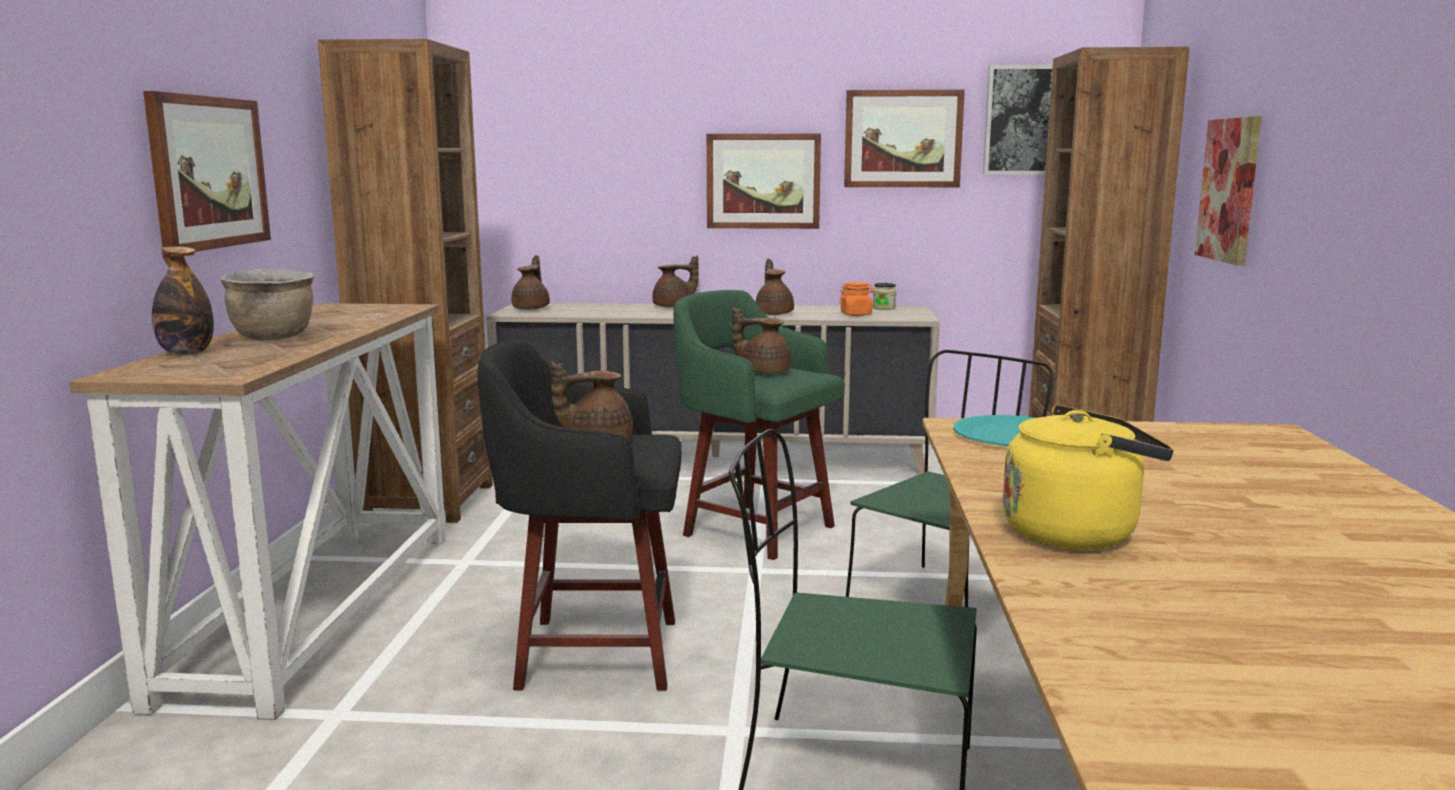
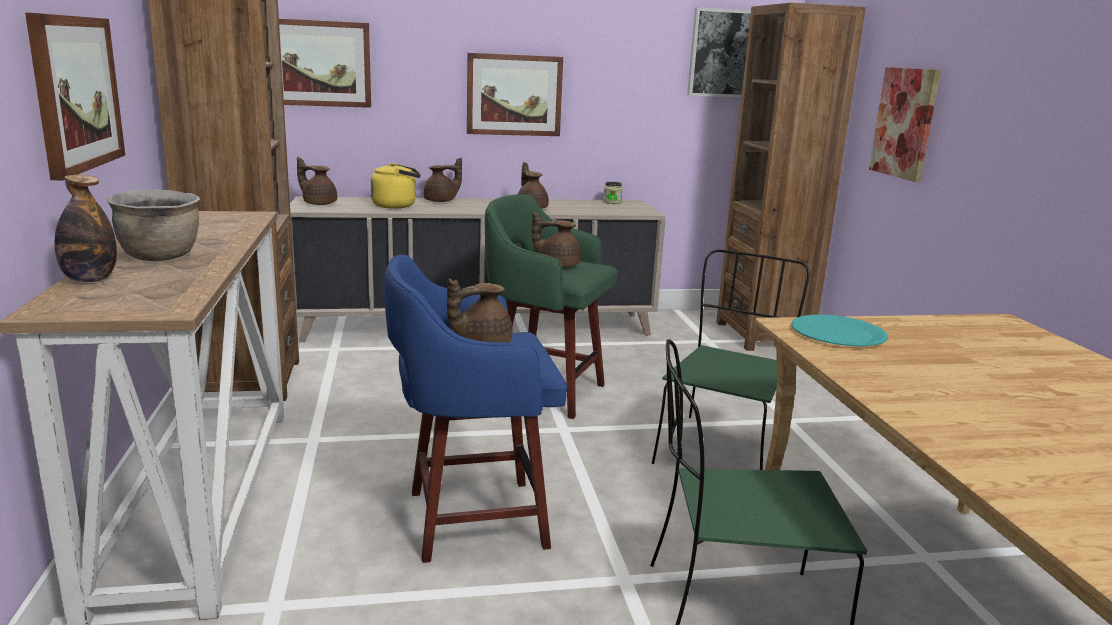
camera: 15 degrees left, 5 degrees up
black stool [477,339,681,691] -> blue stool [384,254,567,563]
brown teapot [511,255,550,310] -> brown teapot turned 60 degrees counterclockwise [297,157,337,205]
orange jar [839,282,875,316] -> none
picture [844,90,965,187] -> picture moved to [279,19,371,108]
yellow kettle [1003,405,1174,549] -> yellow kettle moved to [371,163,421,209]

